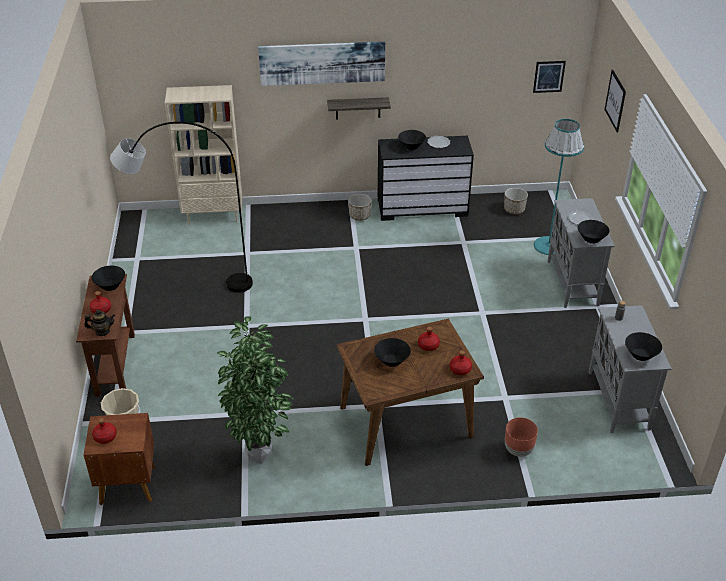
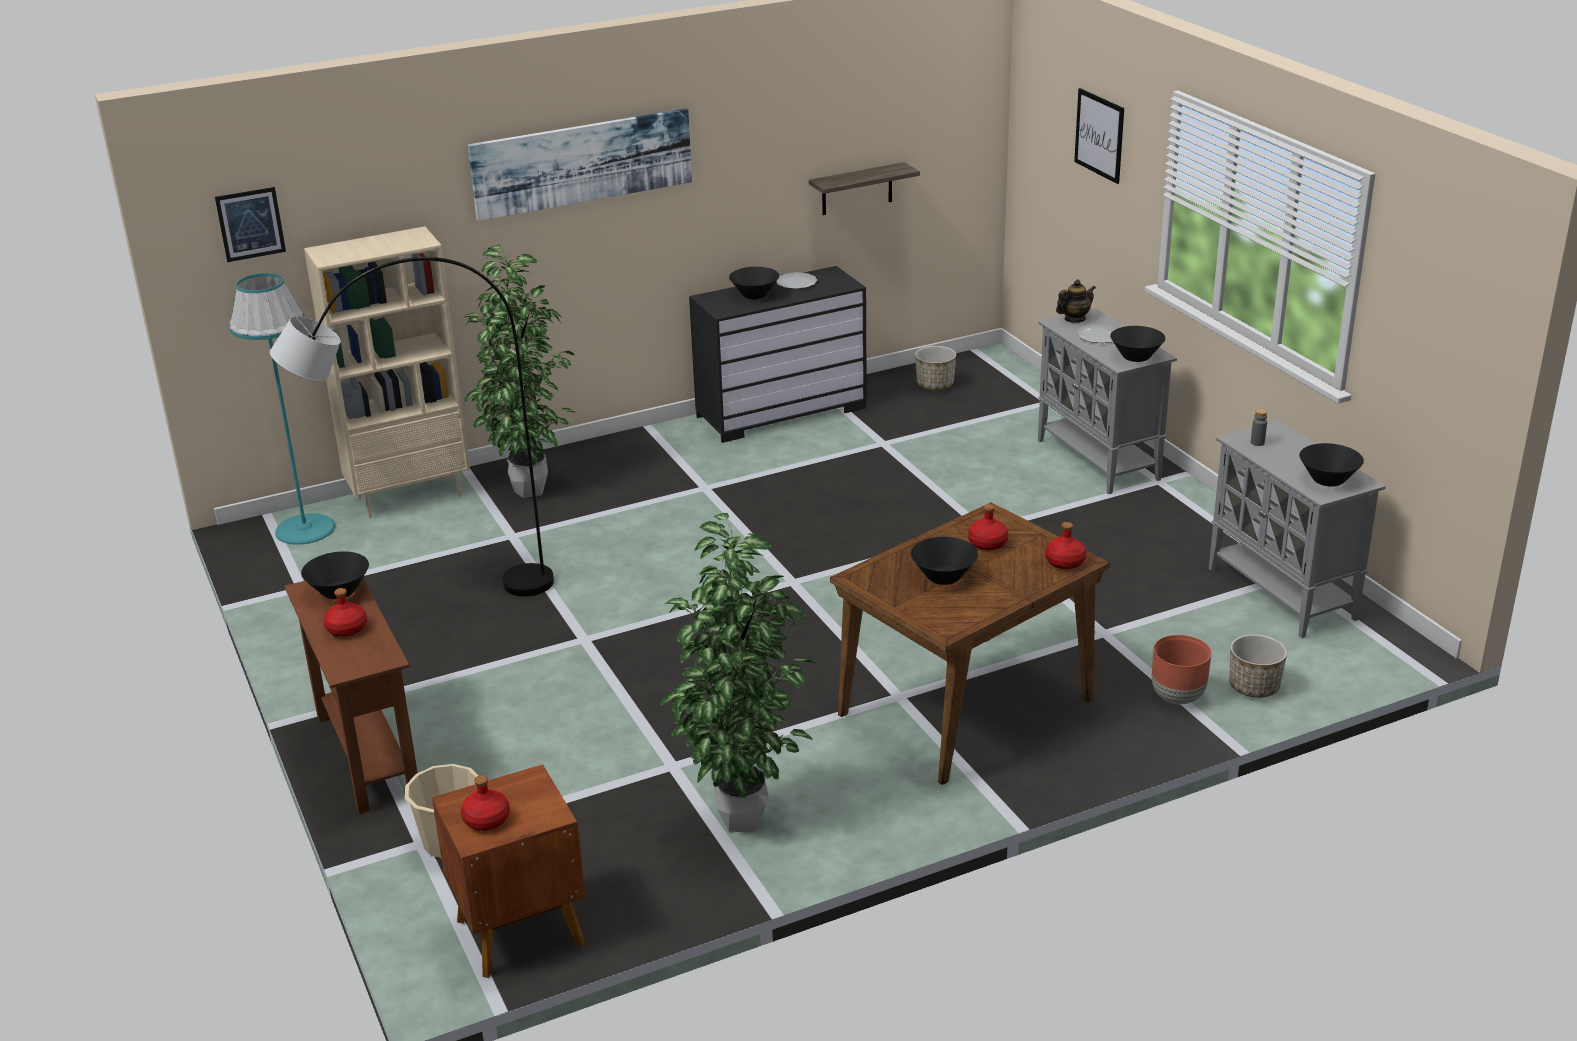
camera: 20 degrees left, 10 degrees down
teapot [84,310,115,336] -> teapot moved to [1056,279,1096,323]
shelf [327,97,391,119] -> shelf moved to [809,162,920,215]
planter [348,194,372,221] -> planter moved to [1229,634,1287,698]
picture [533,61,566,93] -> picture moved to [215,187,286,262]
turquoise floor lamp [534,119,584,255] -> turquoise floor lamp moved to [229,273,335,545]
none -> potted plant [463,244,576,498]

